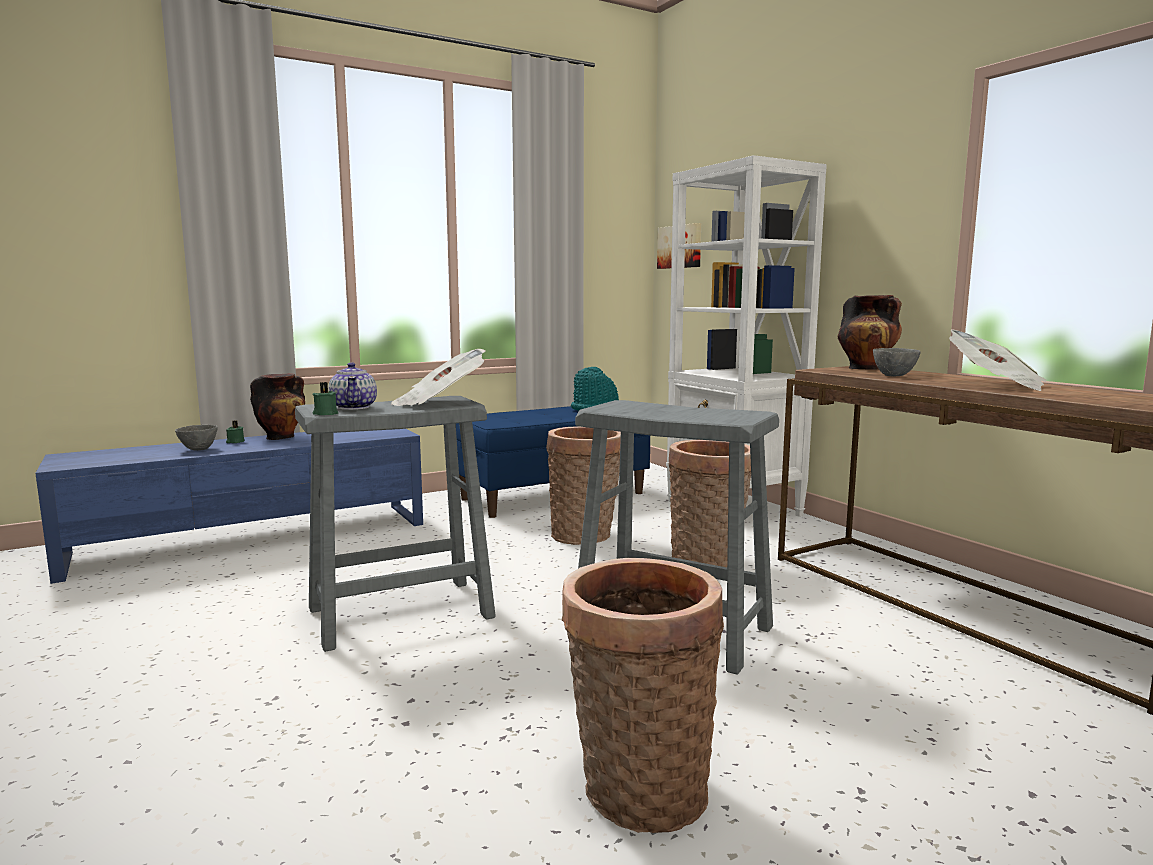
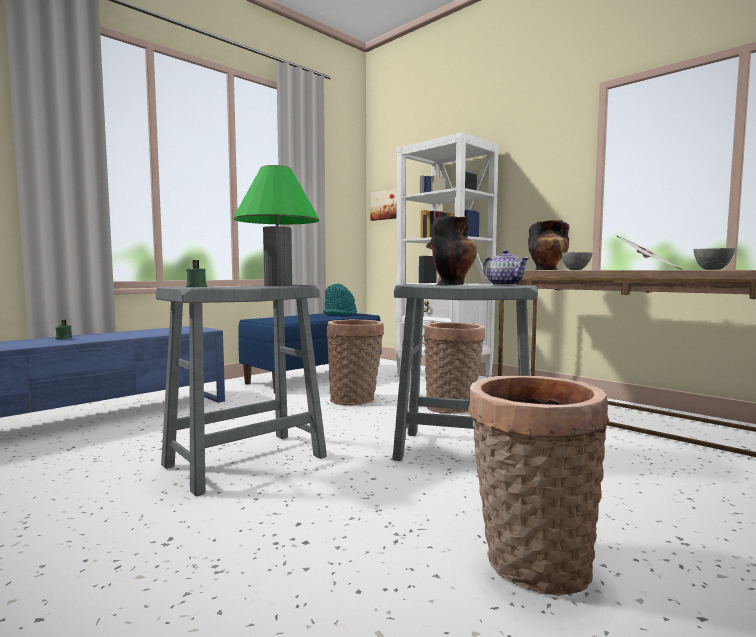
camera: 15 degrees left, 5 degrees down
grey bowl [175,425,218,451] -> grey bowl moved to [693,248,735,270]
vase [250,373,305,440] -> vase moved to [426,216,477,285]
teapot [329,362,377,410] -> teapot moved to [483,250,529,285]
newspaper [391,349,486,406] -> green table lamp [233,165,320,286]

